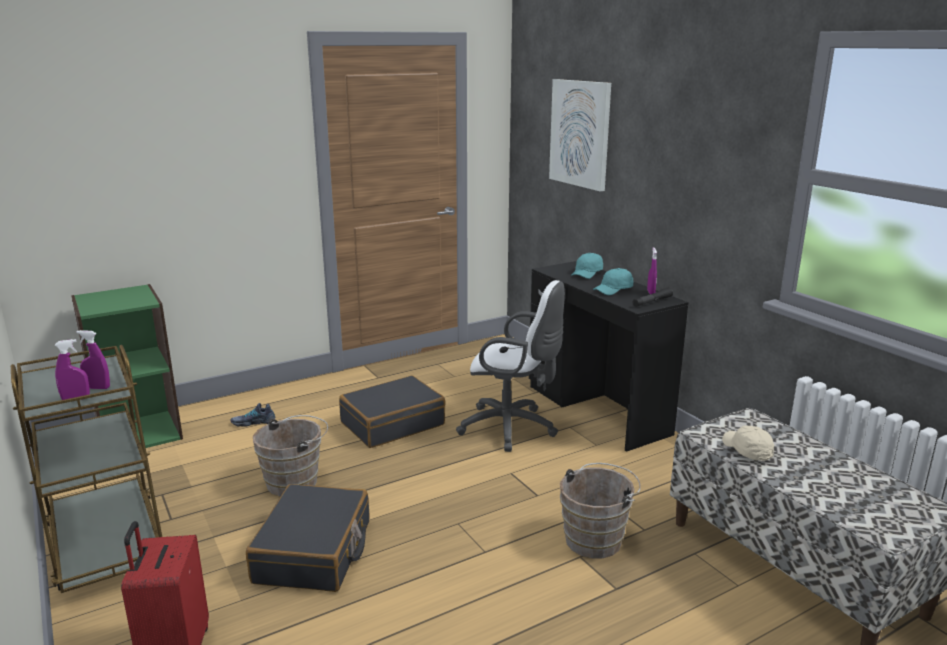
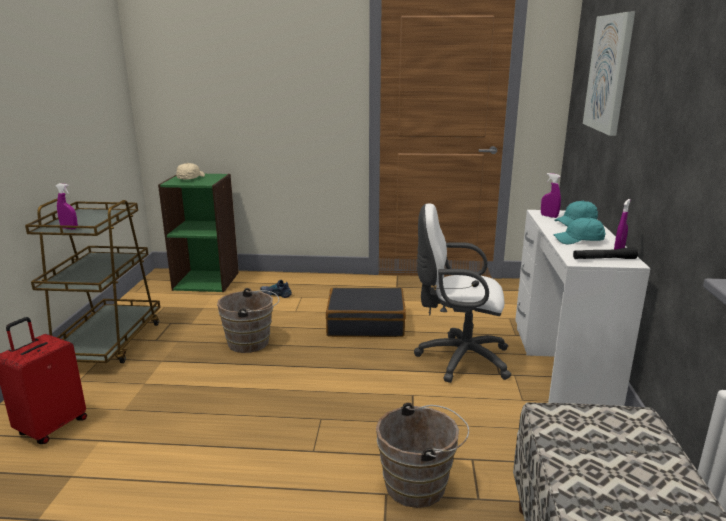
camera: 35 degrees right, 0 degrees up
purple spray bottle [76,330,110,389] -> purple spray bottle moved to [541,173,561,218]
black suitcase [246,484,369,592] -> none
white office chair [456,280,565,452] -> white office chair turned 135 degrees clockwise [414,203,511,383]
black desk [529,261,688,452] -> white desk [515,210,650,407]
beige cap [722,426,774,461] -> beige cap moved to [176,163,205,179]

